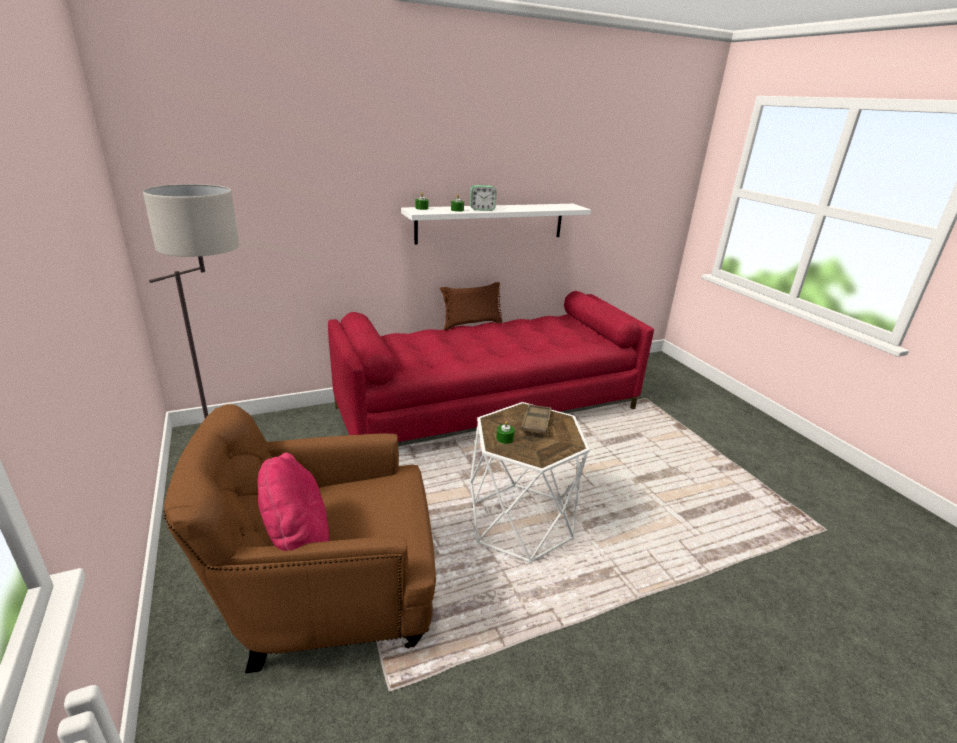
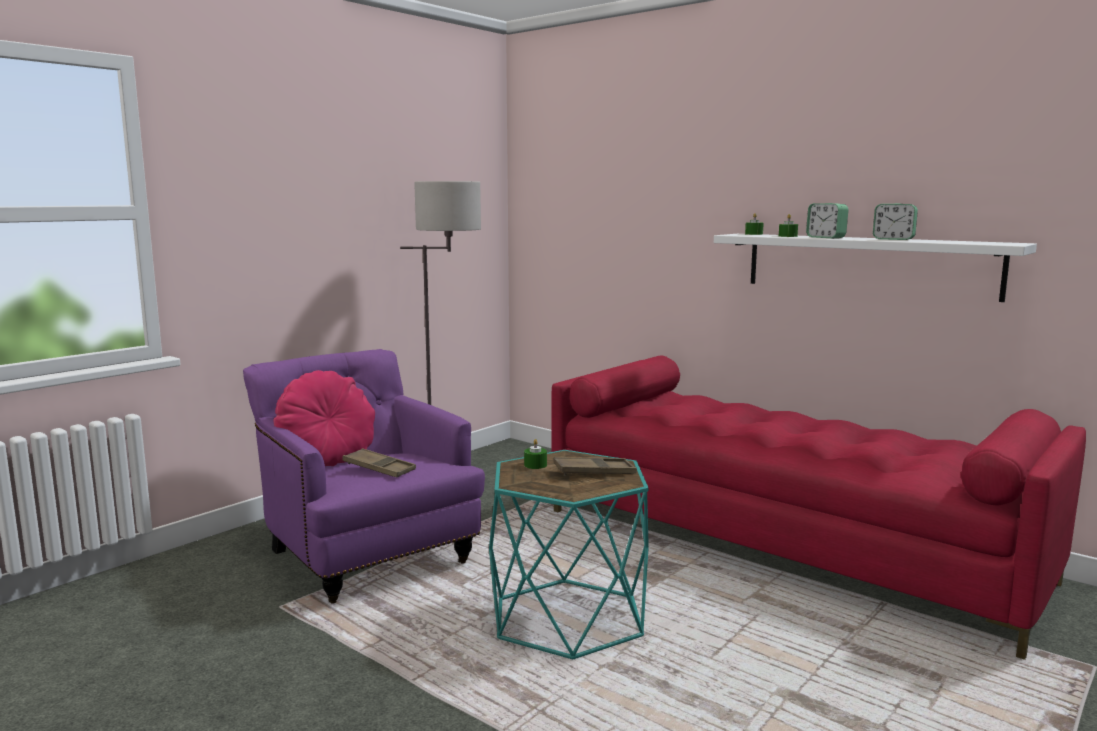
camera: 65 degrees right, 15 degrees down
brown armchair [164,404,436,673] -> purple armchair [243,349,485,604]
brown pillow [440,282,503,330] -> none
white side table [470,402,590,563] -> turquoise side table [489,450,649,659]
none -> brown tray [343,448,416,477]
none -> alarm clock [873,203,918,240]

